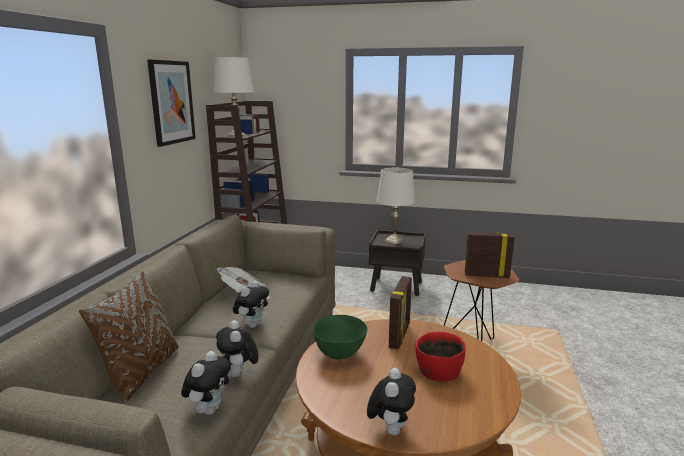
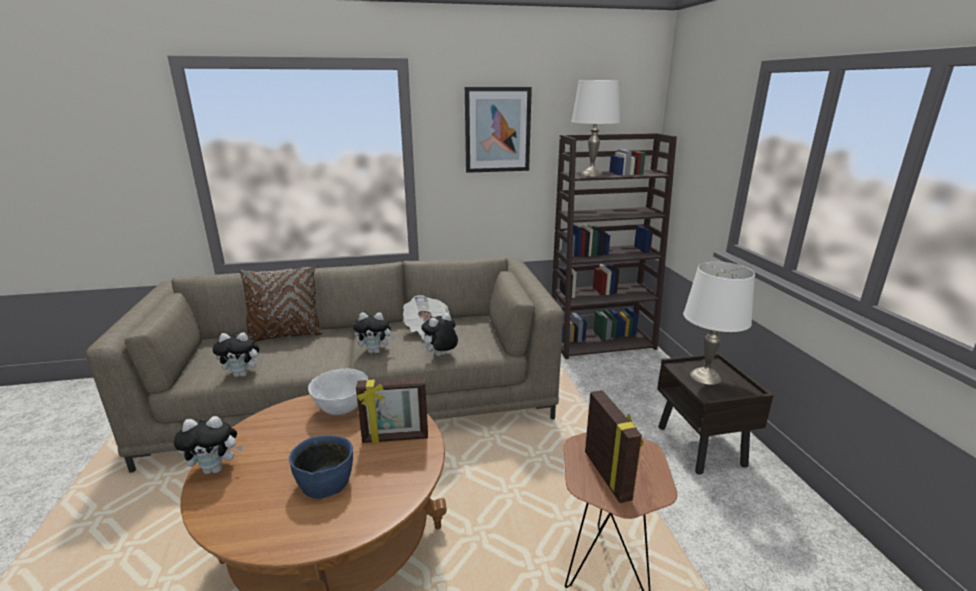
camera: 65 degrees right, 5 degrees up
plush toy [216,320,258,377] -> plush toy moved to [421,313,458,356]
green bowl [313,315,368,360] -> white bowl [308,369,368,415]
red bowl [416,332,466,382] -> blue bowl [289,435,353,499]

